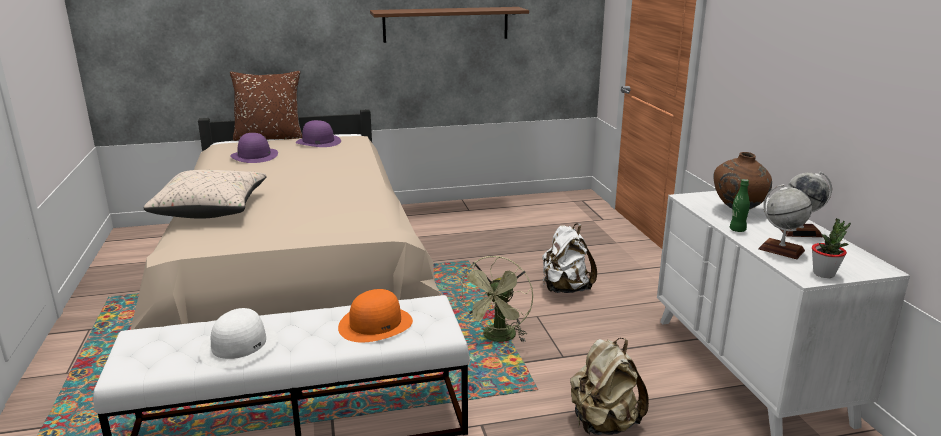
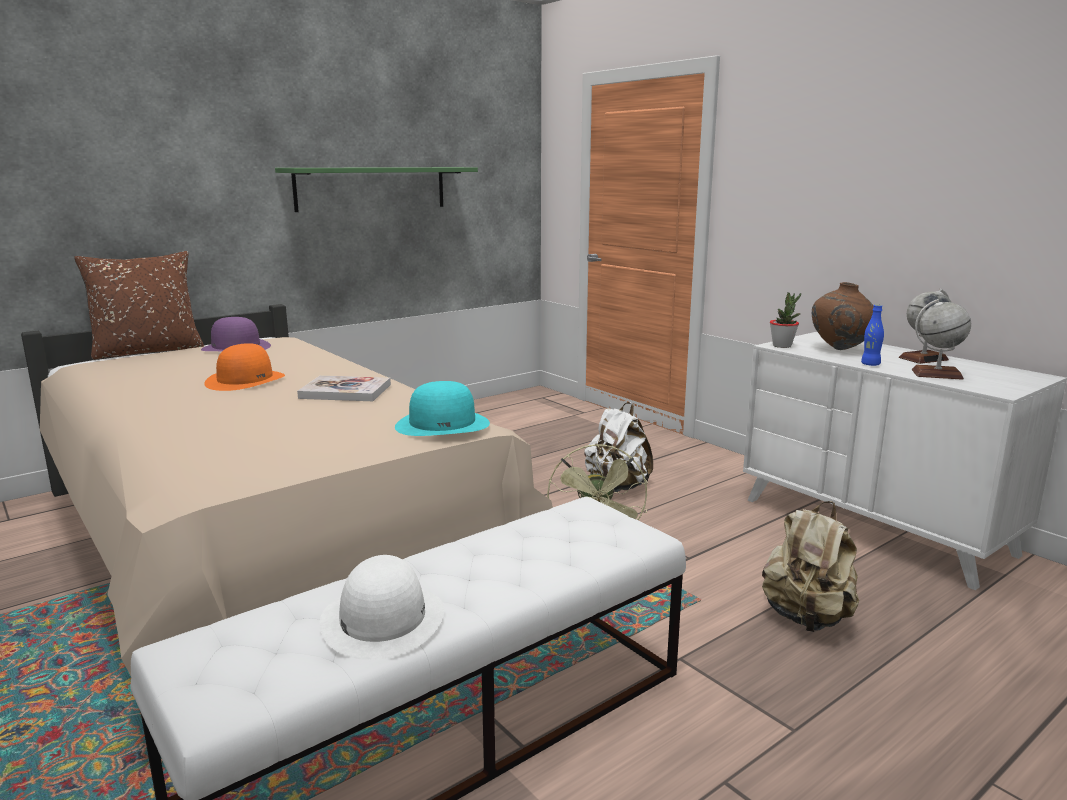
camera: 25 degrees left, 5 degrees down
beige pillow [144,170,267,219] -> none
purple hat [230,133,278,163] -> none
orange hat [338,289,413,342] -> orange hat moved to [204,343,285,391]
brown shelf [370,7,529,43] -> green shelf [275,167,478,212]
green bottle [730,179,750,232] -> blue bottle [861,305,884,366]
potted plant [812,218,851,278] -> potted plant moved to [770,292,801,348]
none -> book [297,375,391,401]
none -> turquoise hat [395,381,490,436]

